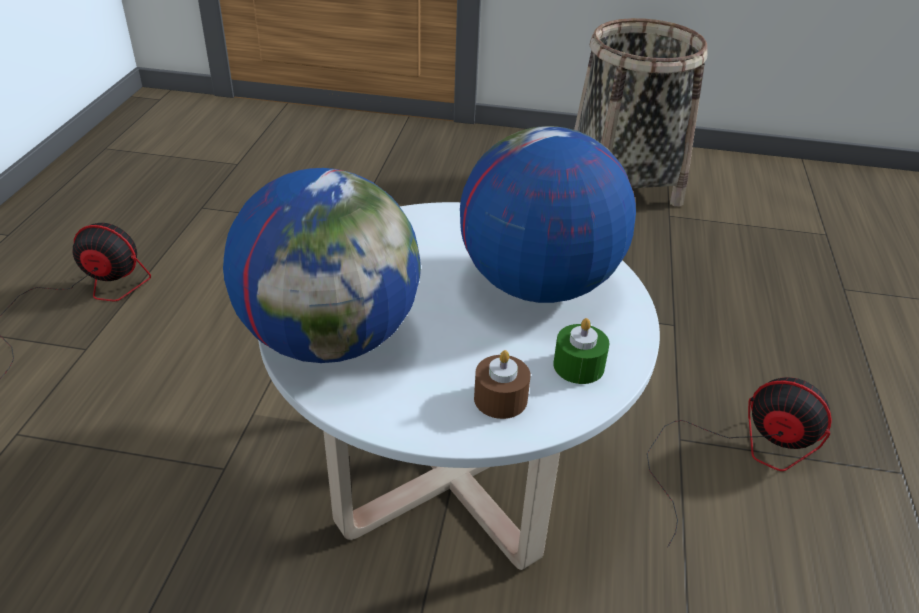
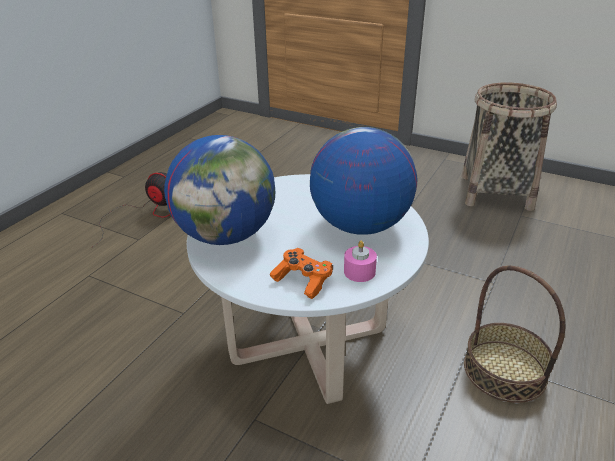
camera: 20 degrees right, 5 degrees down
brown candle [474,350,530,419] -> orange game controller [270,248,333,299]
green candle [553,318,609,384] -> pink candle [344,241,377,282]
fan [647,377,832,548] -> basket [464,266,565,403]

